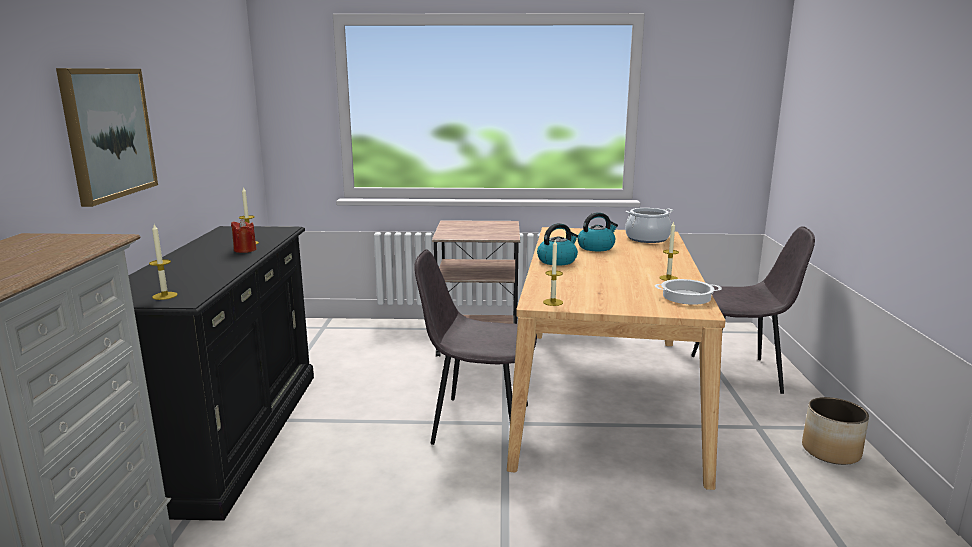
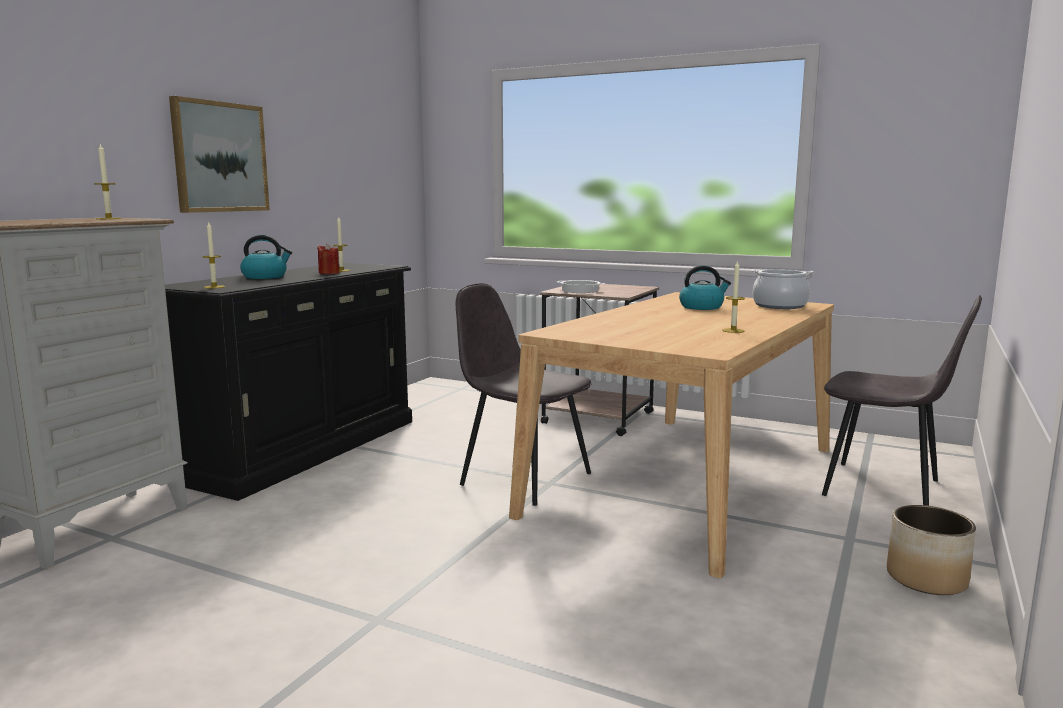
camera: 25 degrees right, 5 degrees down
kettle [537,223,578,266] -> kettle moved to [240,235,292,279]
candle [543,240,563,306] -> candle moved to [94,143,122,219]
cooking pot [655,279,722,305] -> cooking pot moved to [557,280,605,293]

